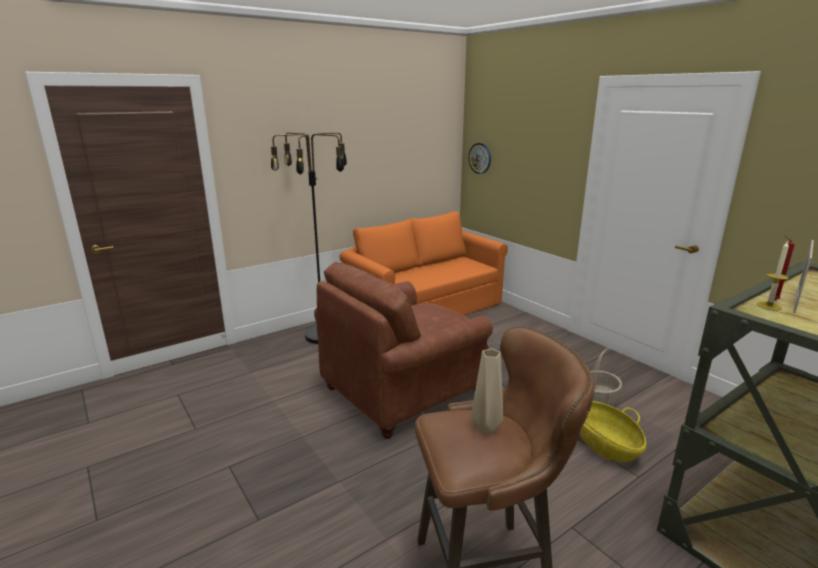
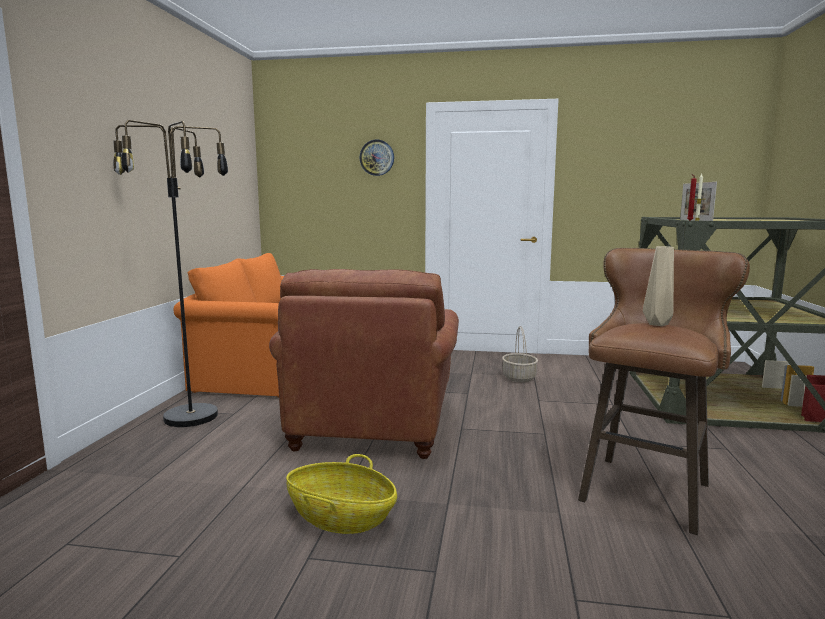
camera: 45 degrees left, 10 degrees down
wall clock [468,143,491,174] -> wall clock moved to [360,140,394,176]
basket [580,401,646,462] -> basket moved to [286,454,397,534]

